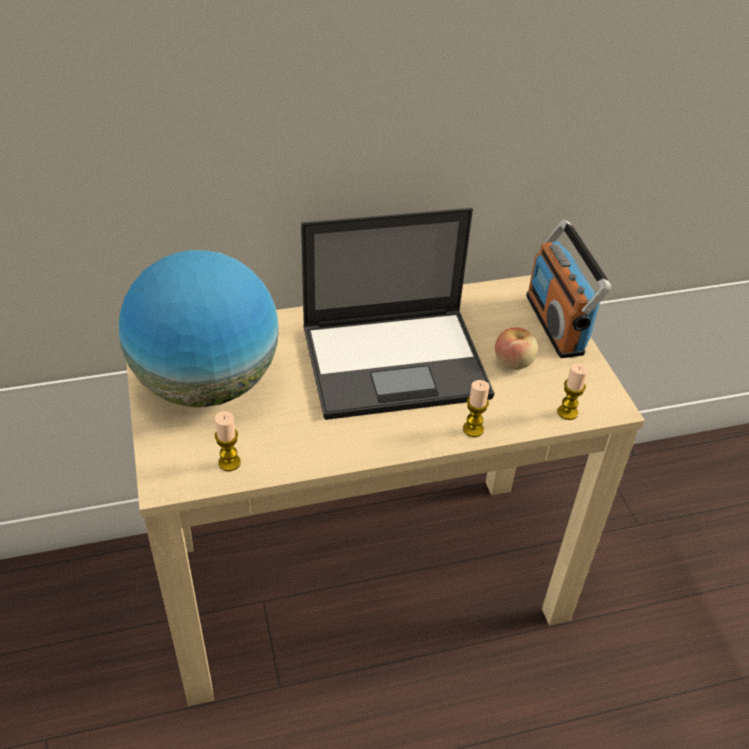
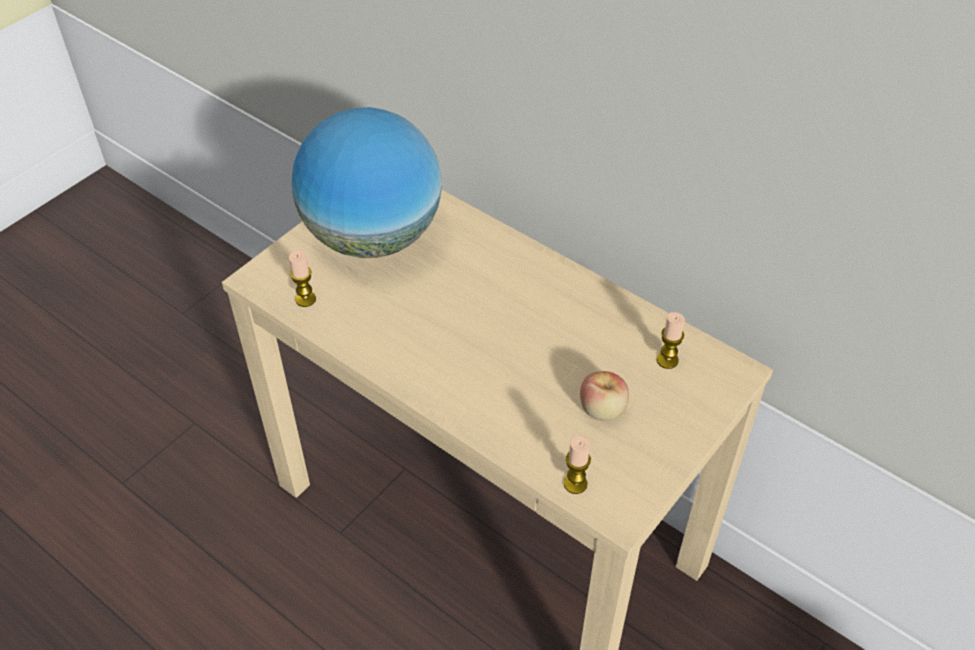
camera: 55 degrees right, 5 degrees up
laptop [301,208,494,420] -> none
candle [463,380,490,437] -> candle moved to [657,312,685,369]
radio [526,220,612,358] -> none

